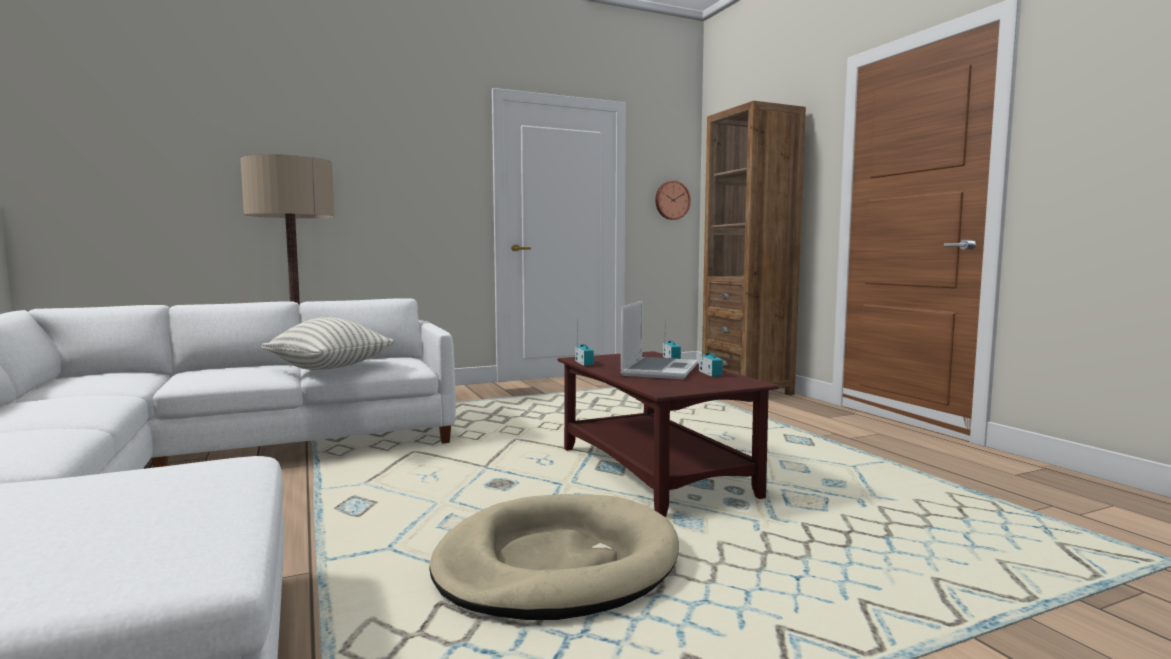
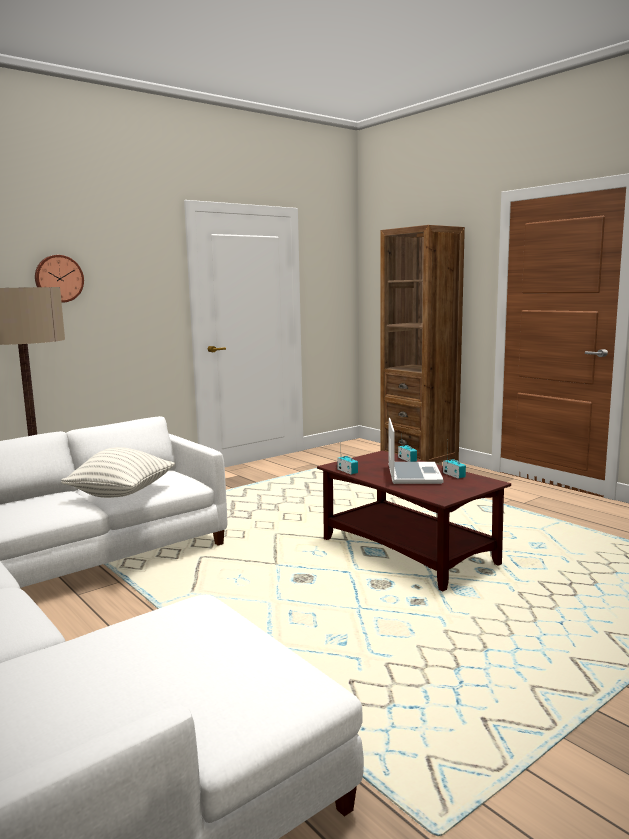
camera: 15 degrees left, 5 degrees up
beige dog bed [429,494,679,620] -> none
wall clock [655,181,691,220] -> wall clock moved to [35,255,84,303]

